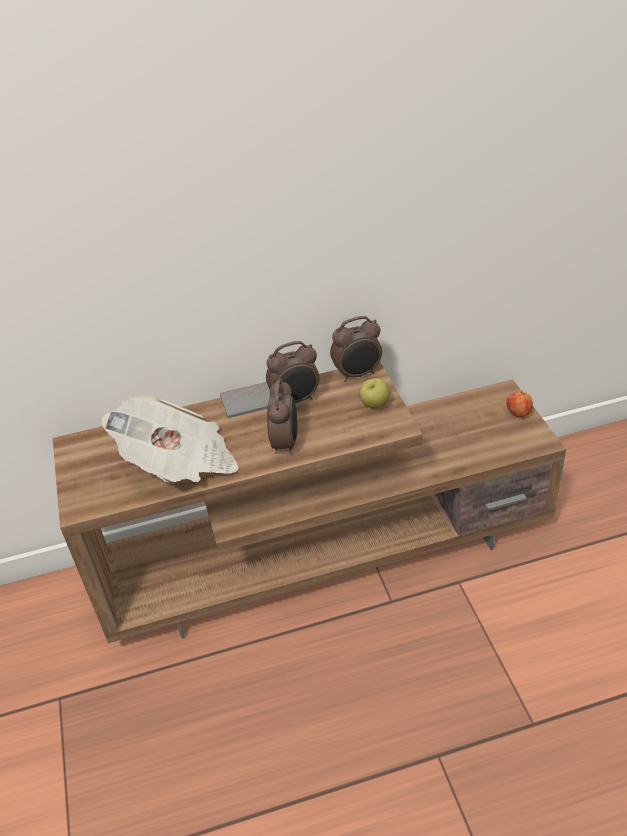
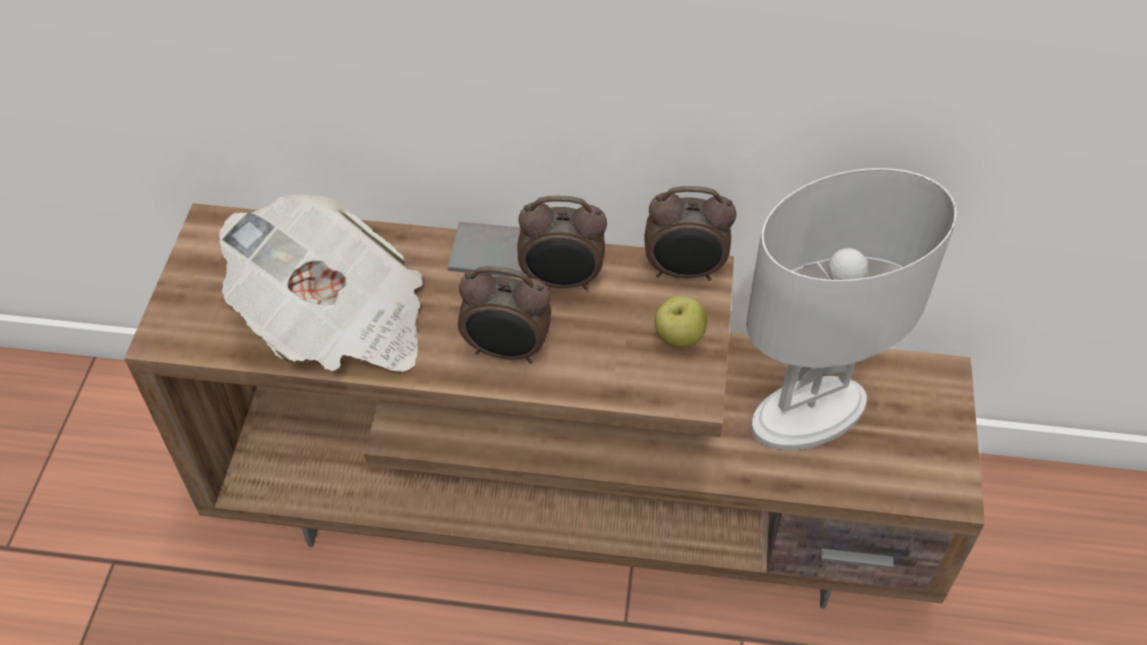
camera: 20 degrees right, 10 degrees up
alarm clock [267,378,297,455] -> alarm clock turned 75 degrees clockwise [458,266,551,363]
apple [506,390,533,417] -> none
none -> white table lamp [746,168,957,450]

